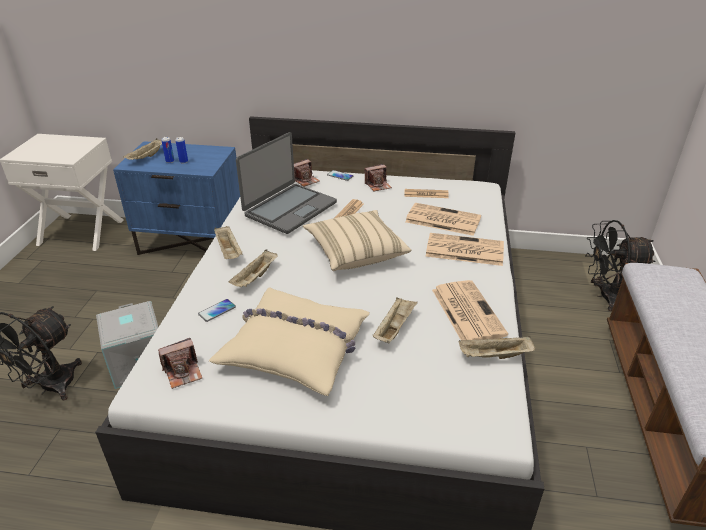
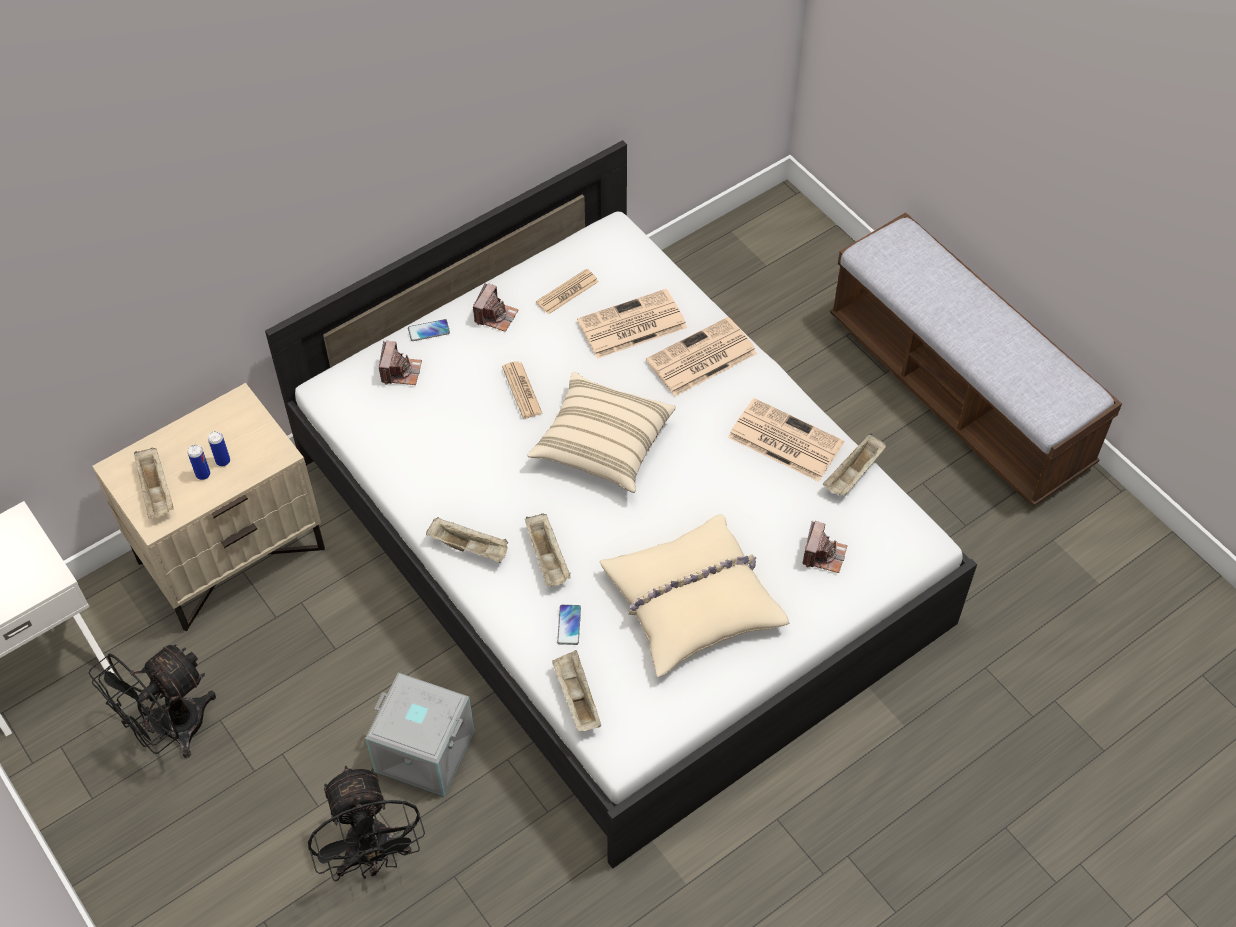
camera: 45 degrees left, 20 degrees up
blue nightstand [113,141,240,255] -> beige nightstand [92,383,325,632]
camera [158,338,202,389] -> camera moved to [802,521,848,573]
laptop [236,132,337,234] -> none
beige tray [373,297,418,343] -> beige tray moved to [552,650,601,732]
black fan [586,220,655,311] -> black fan moved to [89,645,216,758]

